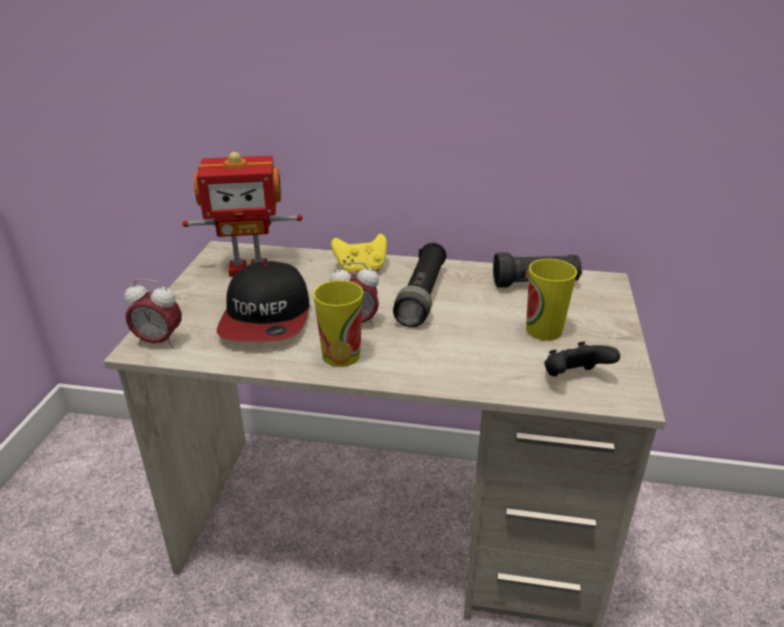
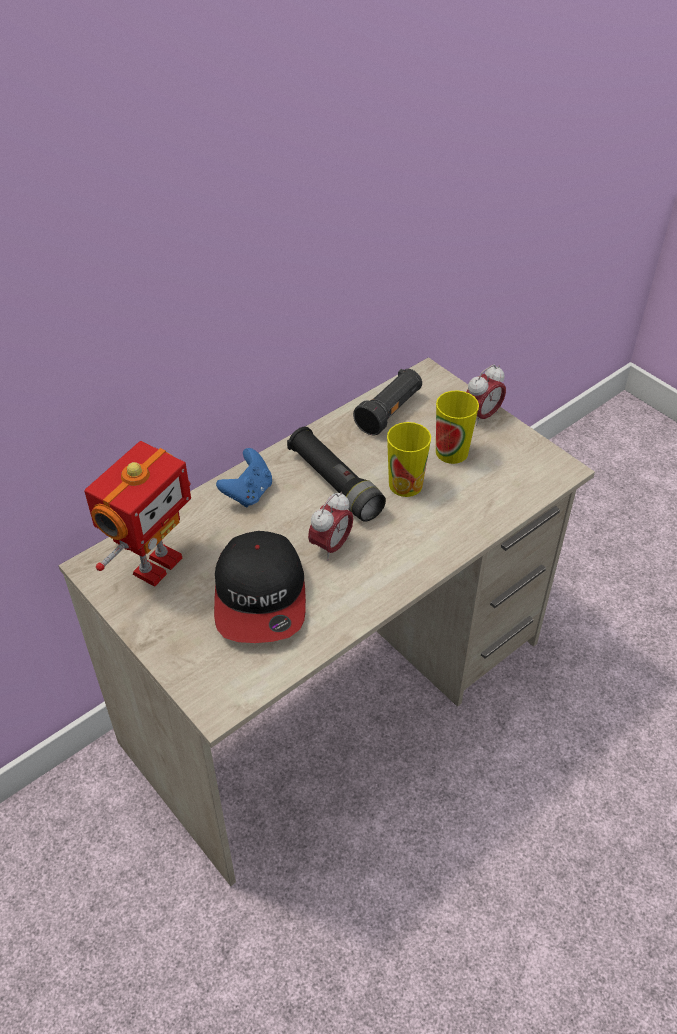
camera: 50 degrees left, 15 degrees up
alarm clock [124,279,182,348] -> alarm clock moved to [466,364,506,426]
cap [217,261,310,342] -> cap turned 45 degrees clockwise [214,531,306,643]
cup [313,280,363,367] -> cup moved to [387,422,431,497]
yellow game controller [331,234,387,273] -> blue game controller [216,448,272,507]
black game controller [544,341,620,377] -> none

